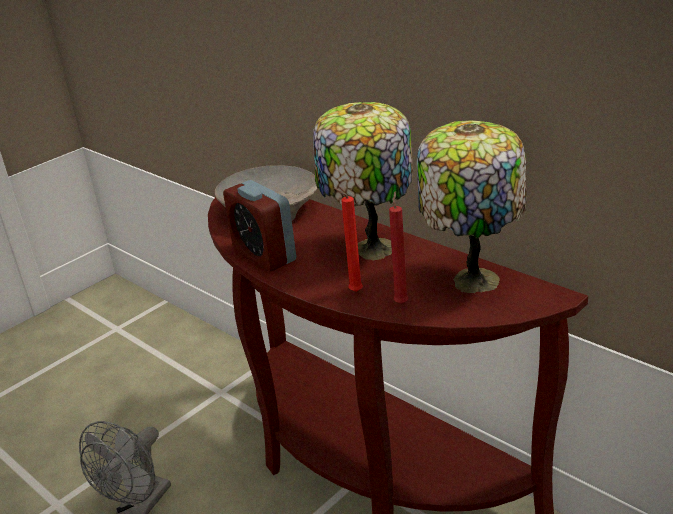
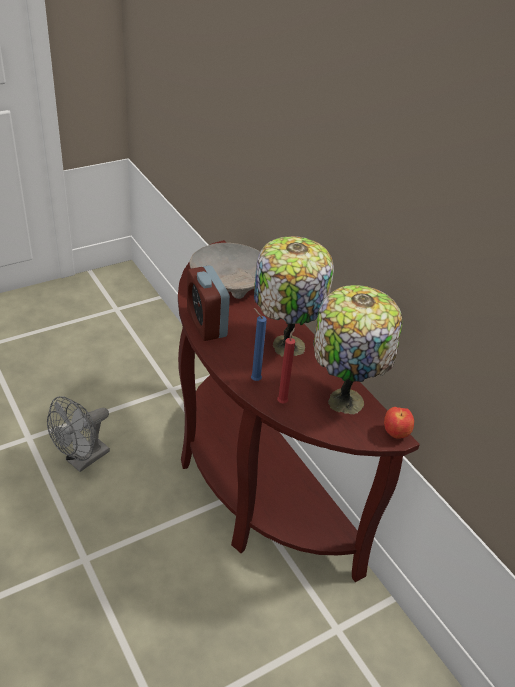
camera: 10 degrees right, 10 degrees up
red candle [334,188,363,292] -> blue candle [251,308,267,381]
none -> apple [384,407,414,439]

